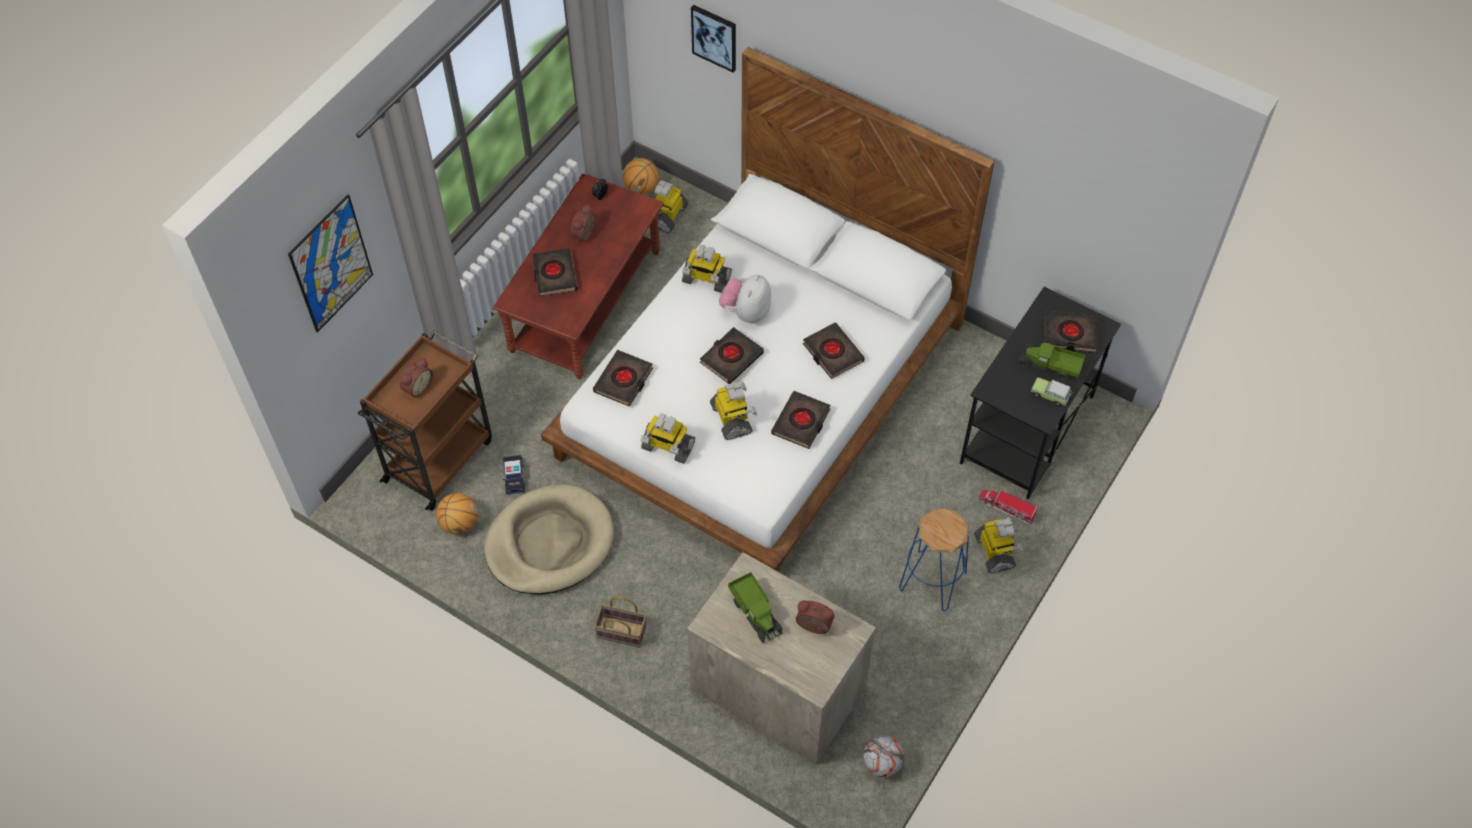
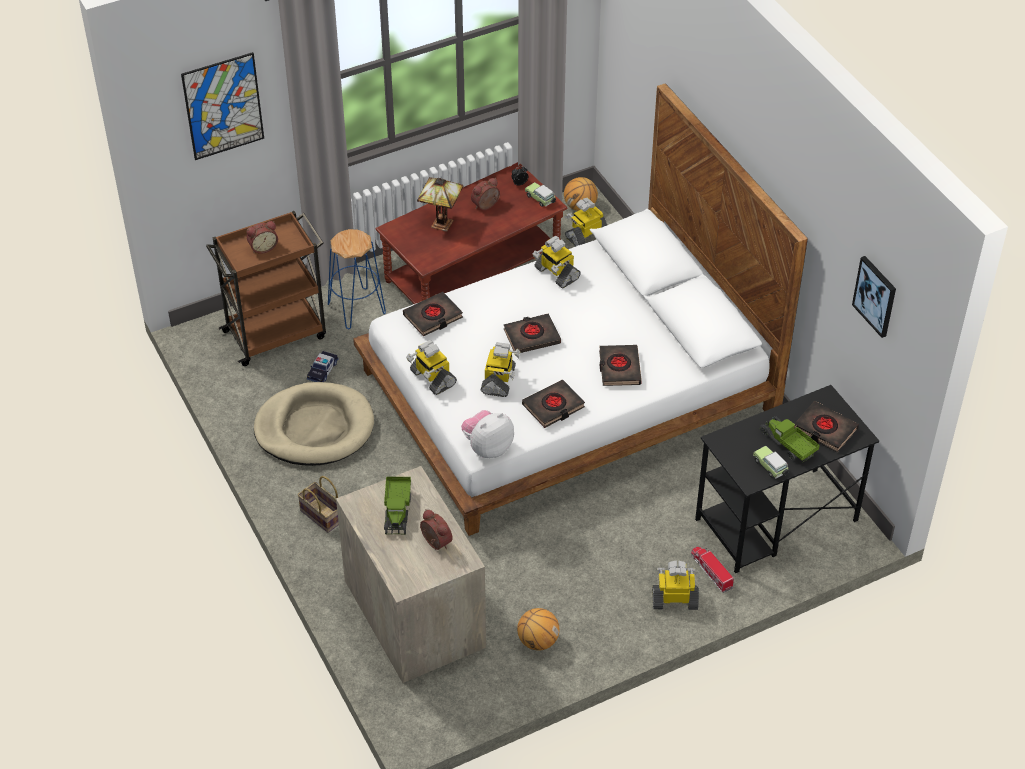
camera: 30 degrees right, 10 degrees down
basketball [436,493,478,534] -> basketball moved to [517,608,559,650]
black book [532,248,578,296] -> table lamp [417,177,463,232]
picture [691,5,736,72] -> picture moved to [852,256,896,338]
plush toy [719,275,771,323] -> plush toy moved to [461,410,514,458]
football [863,735,905,777] -> none
blue stool [899,509,969,611] -> blue stool moved to [328,229,386,329]
toy robot [974,517,1024,573] -> toy robot turned 105 degrees counterclockwise [652,561,699,610]
none -> toy car [525,182,556,207]

